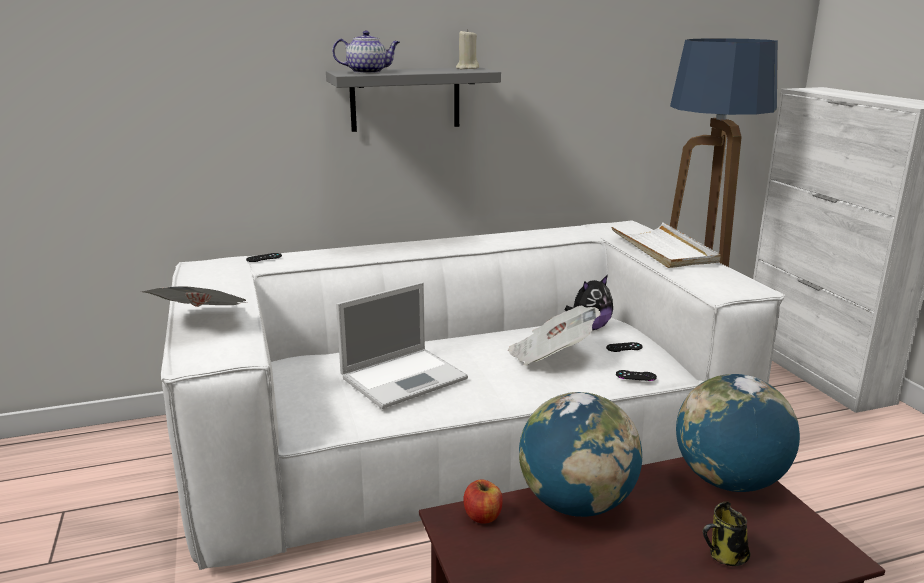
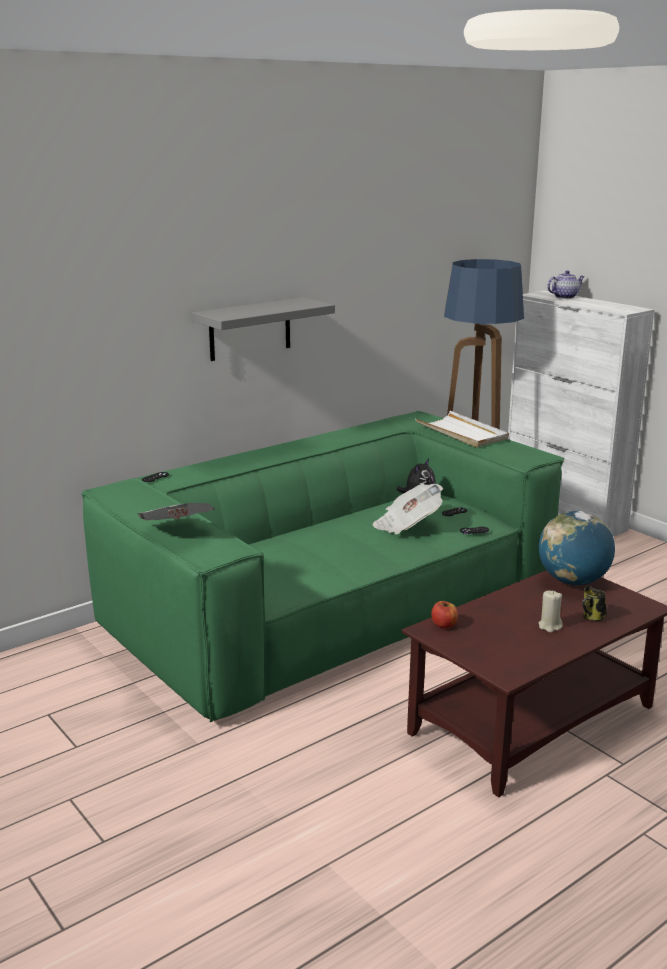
camera: 20 degrees left, 0 degrees up
white sofa [161,220,785,570] -> green sofa [81,411,564,722]
teapot [332,30,400,74] -> teapot moved to [547,270,585,299]
laptop [336,282,468,409] -> none
beige candle [456,29,479,69] -> beige candle moved to [539,590,563,632]
globe [519,392,642,517] -> none

